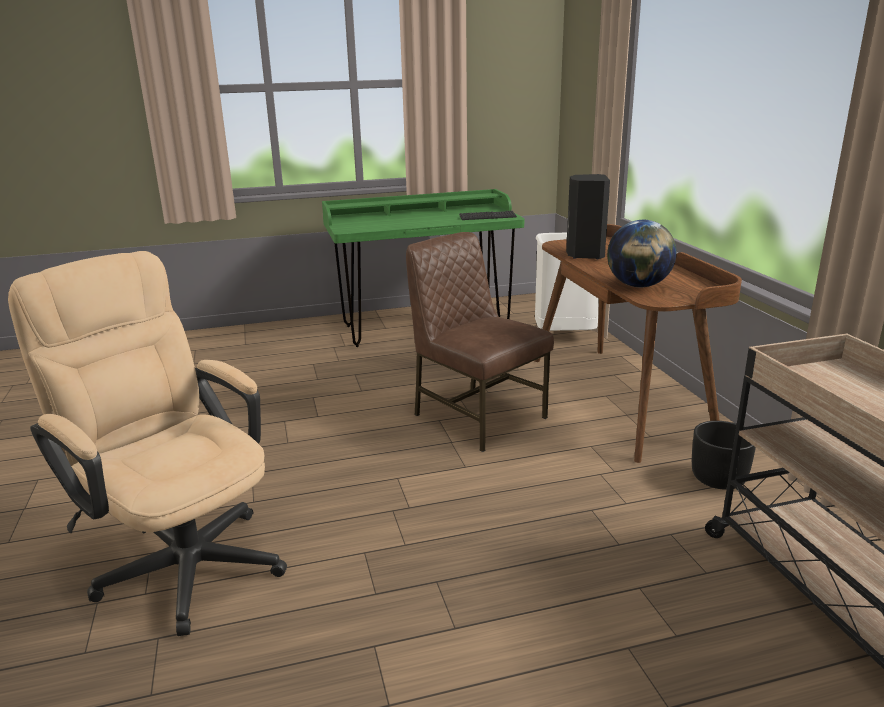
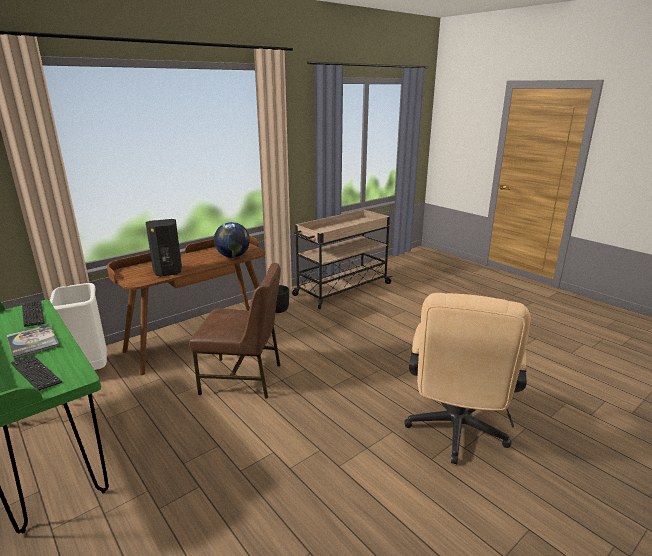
camera: 115 degrees left, 0 degrees up
brown chair [406,232,554,452] -> brown chair turned 105 degrees counterclockwise [189,263,281,399]
none -> book [7,324,59,359]
none -> keyboard [11,356,62,391]

